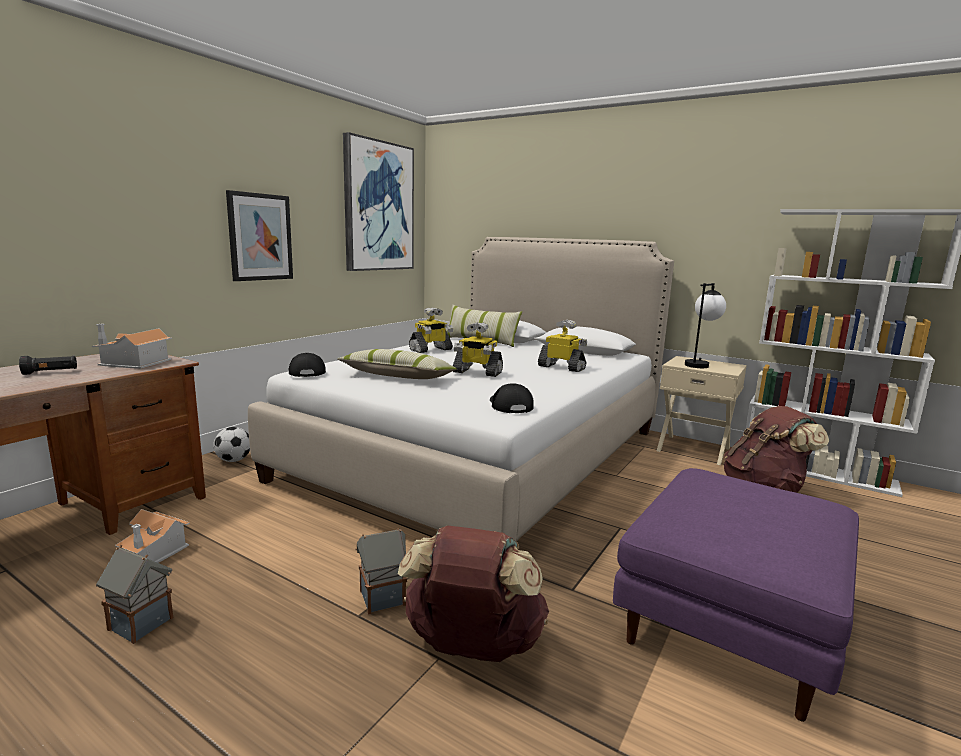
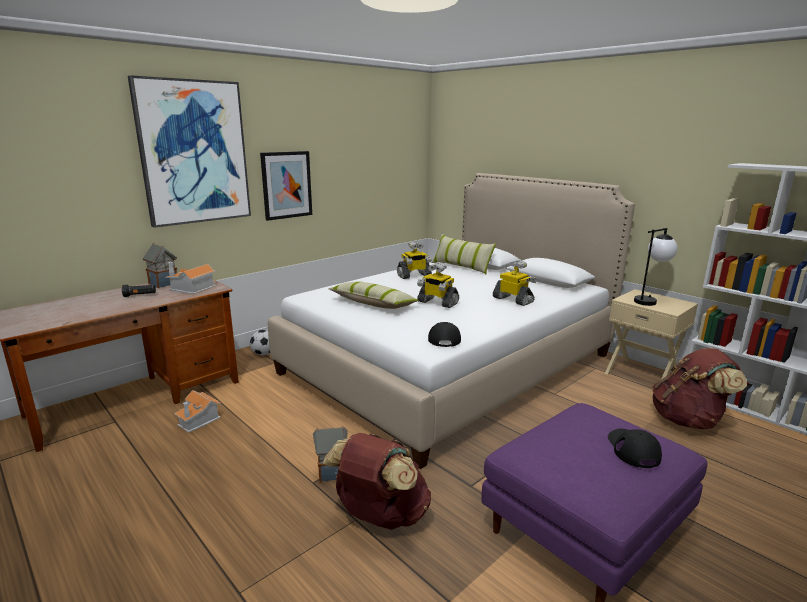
camera: 15 degrees right, 5 degrees up
toy house [96,545,173,644] -> toy house moved to [143,243,177,288]
black cap [289,353,326,377] -> black cap moved to [608,429,662,468]
picture [343,132,414,271] -> picture moved to [128,75,251,228]

